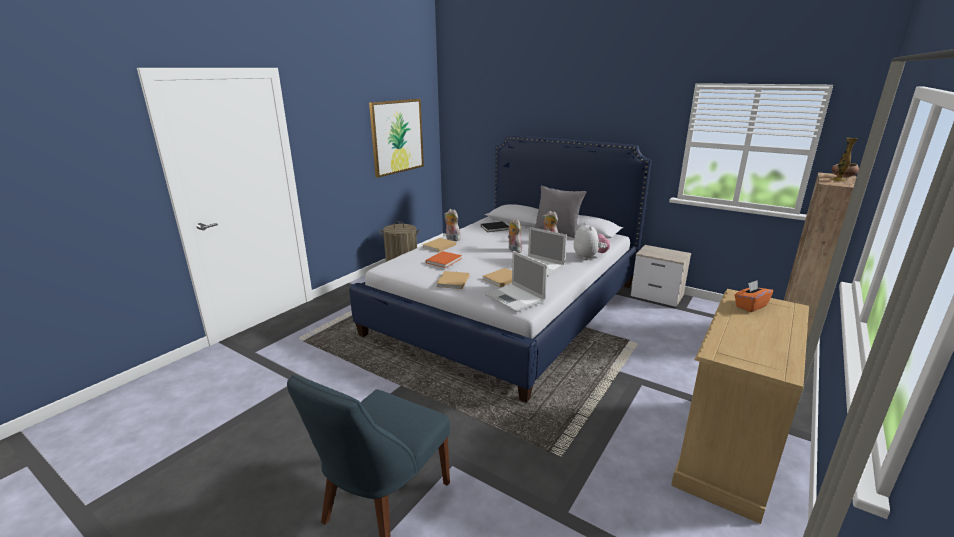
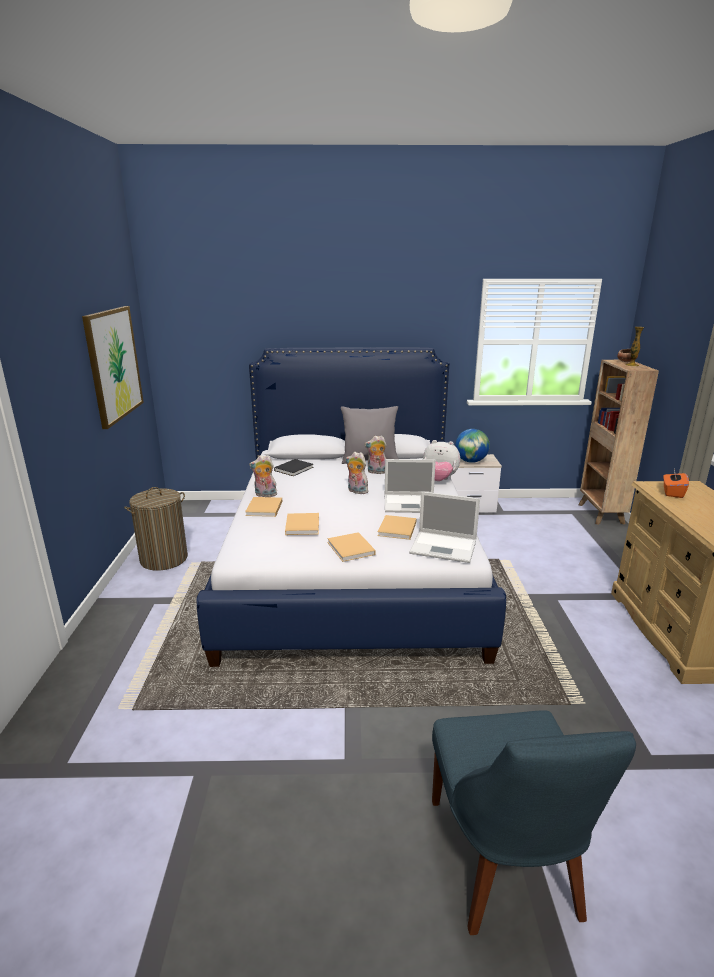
camera: 35 degrees left, 0 degrees up
orange book [426,251,462,268] -> beige book [285,513,319,535]
plush toy [574,222,610,260] -> plush toy turned 150 degrees clockwise [423,440,460,481]
none -> globe [455,429,490,463]

